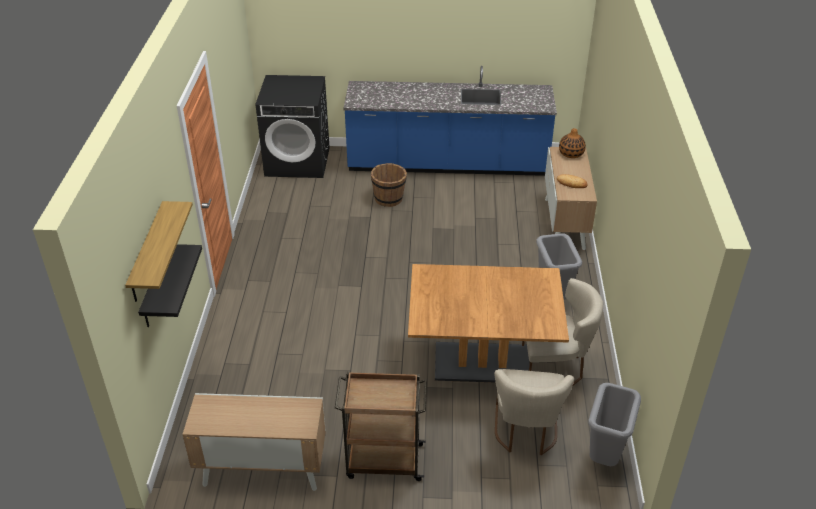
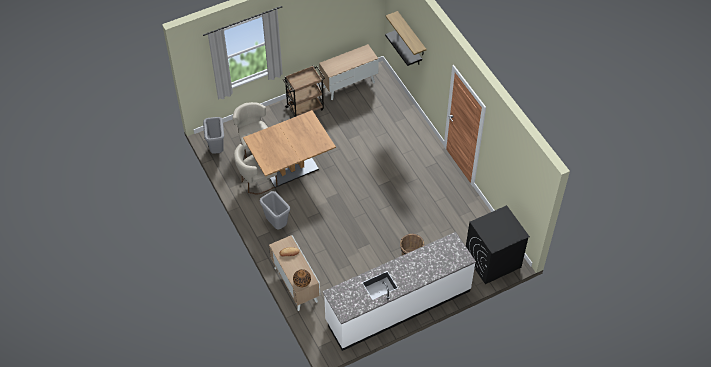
camera: 150 degrees right, 15 degrees up
blue counter [344,66,557,176] -> white counter [323,232,476,351]

